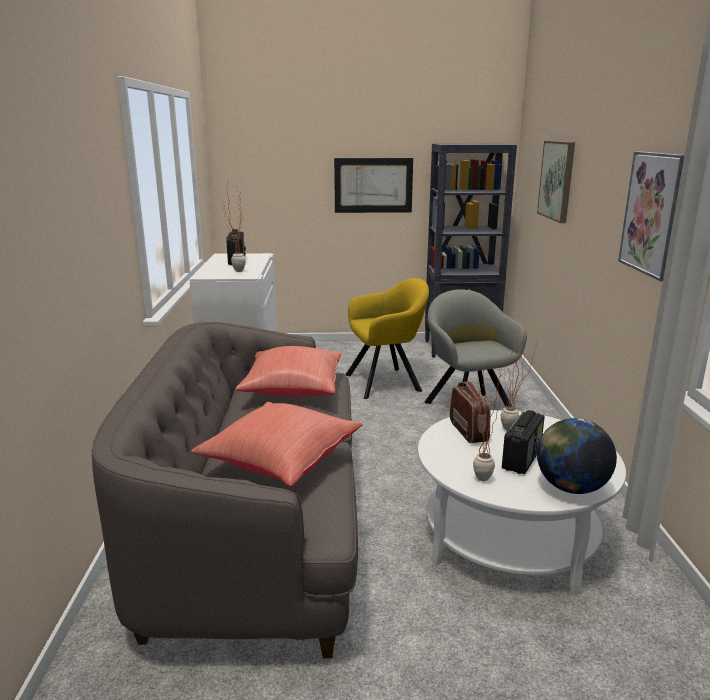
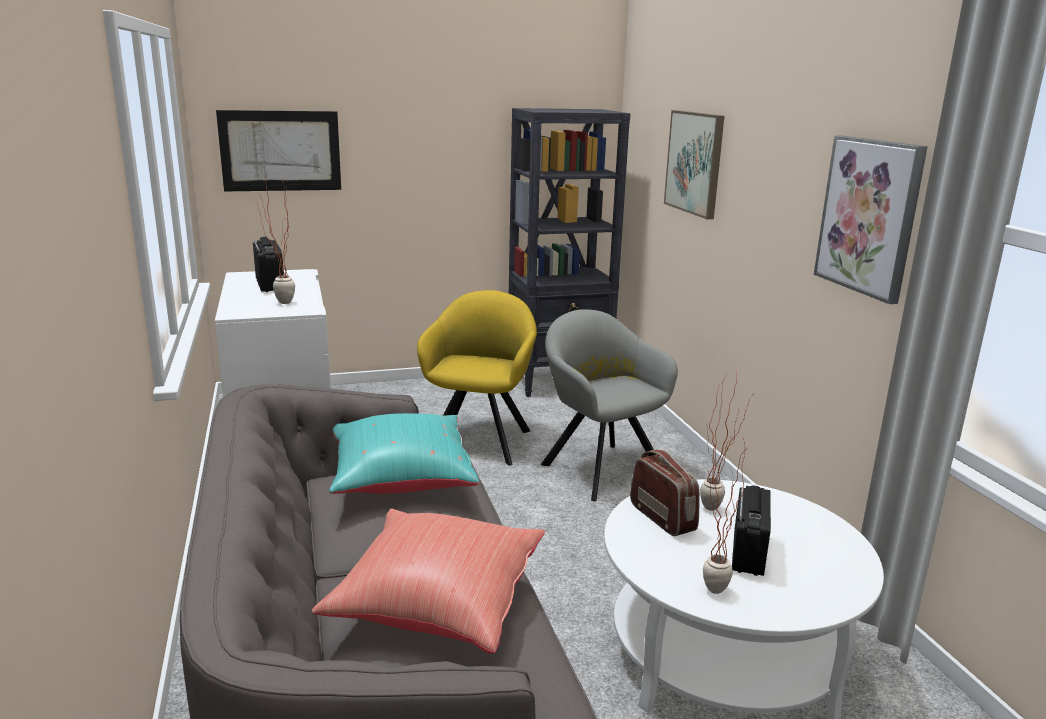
camera: 15 degrees left, 0 degrees up
red pillow [235,346,342,397] -> turquoise pillow [329,413,479,494]
picture [334,158,413,213] -> picture moved to [216,110,341,191]
yellow armchair [346,278,429,399] -> yellow armchair turned 45 degrees counterclockwise [417,290,537,466]
globe [537,418,617,494] -> none

